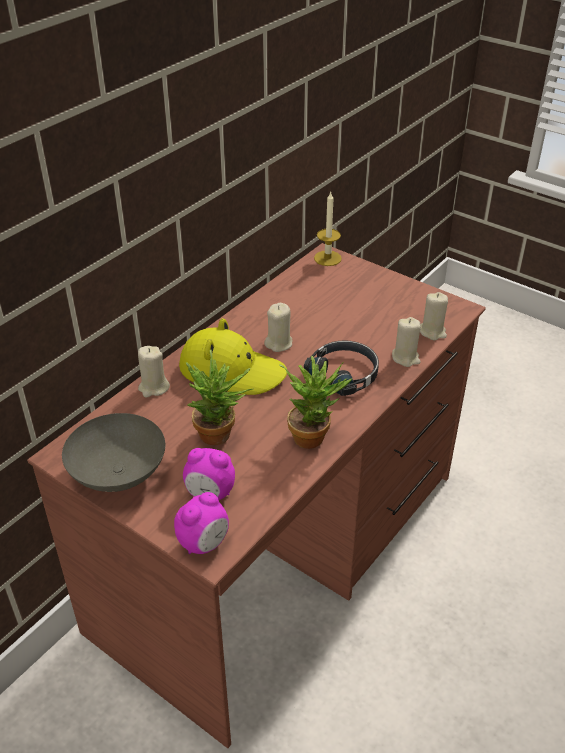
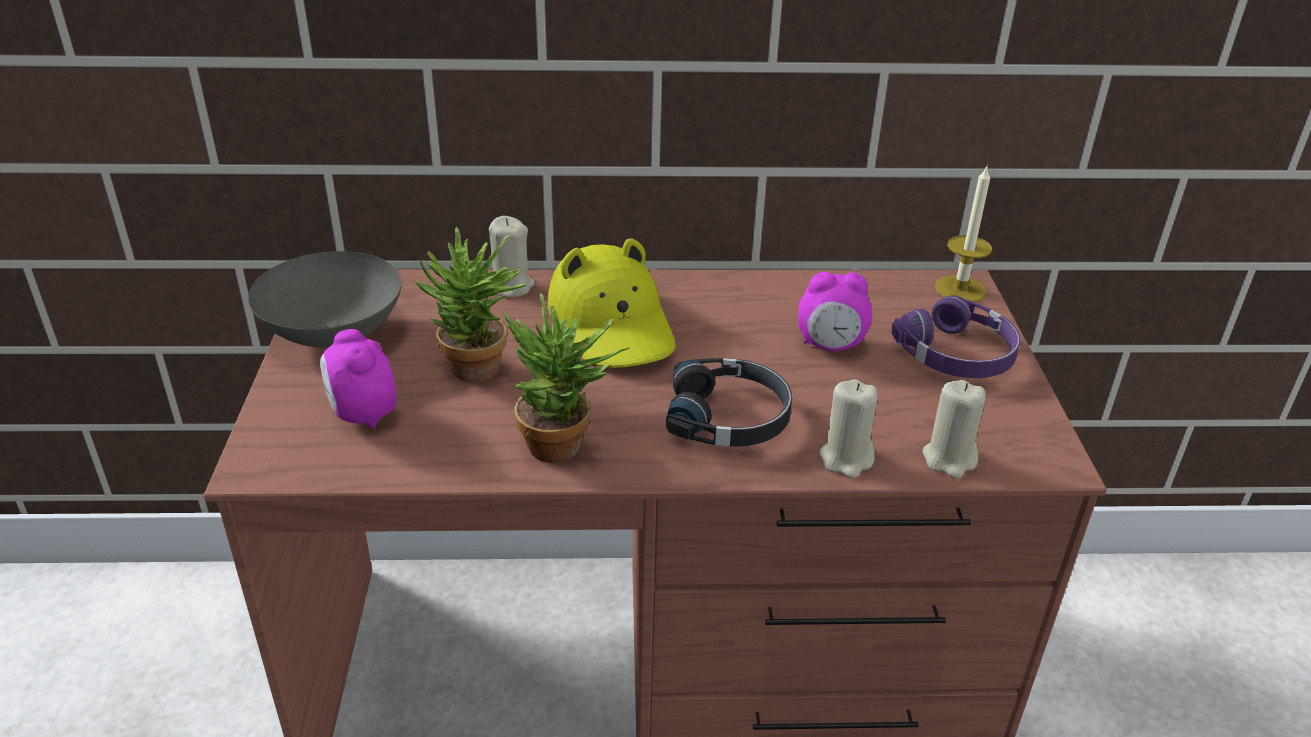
camera: 50 degrees right, 5 degrees down
alarm clock [174,492,229,554] -> alarm clock moved to [798,272,872,351]
beige candle [264,303,293,352] -> none
none -> purple headphones [891,295,1020,378]

